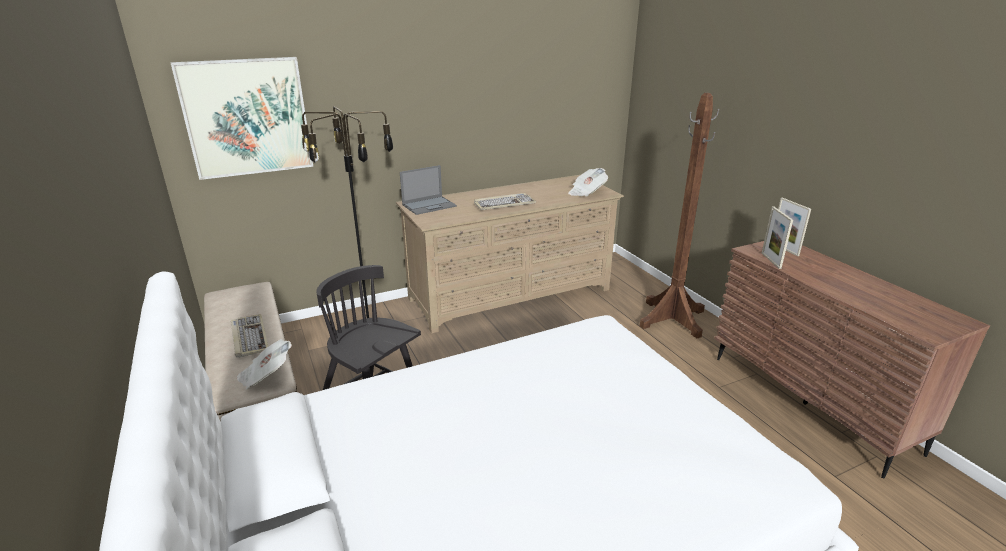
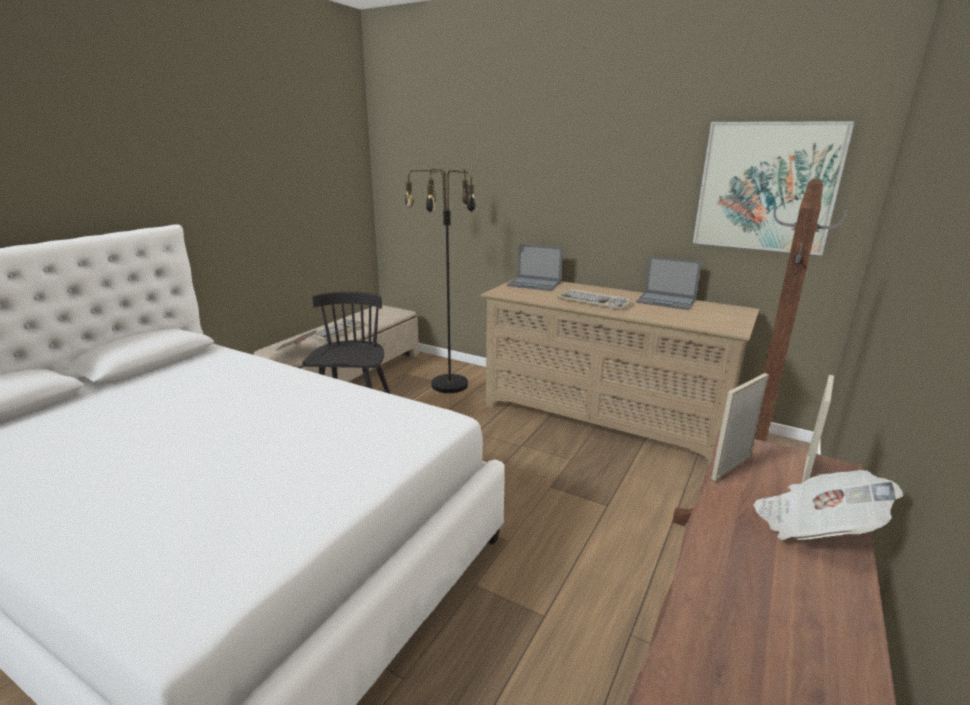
camera: 55 degrees right, 5 degrees down
picture [171,57,313,180] -> picture moved to [693,121,855,255]
newspaper [568,168,608,197] -> newspaper moved to [753,470,904,540]
none -> laptop [636,256,702,310]

